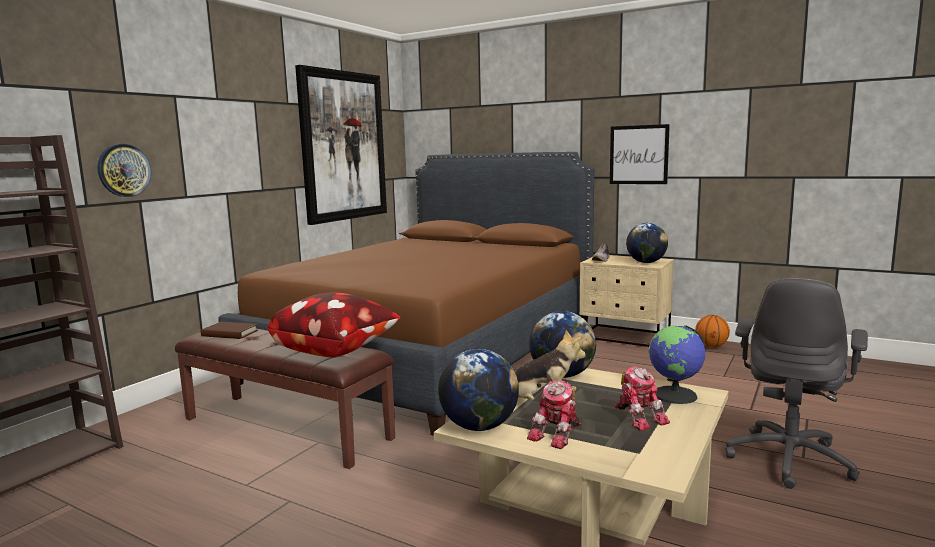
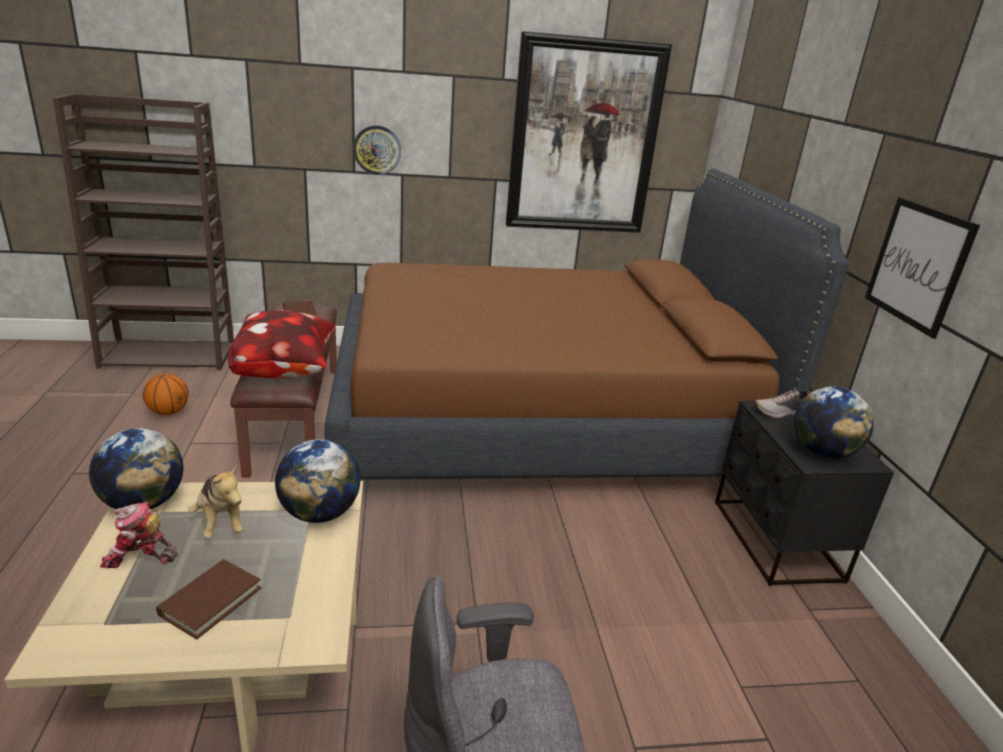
camera: 50 degrees right, 15 degrees up
wall clock [98,144,151,197] -> wall clock moved to [353,125,401,175]
beige nightstand [580,255,674,347] -> black nightstand [715,401,894,586]
toy robot [614,366,670,431] -> brown book [156,559,261,639]
globe [649,325,706,404] -> none
basketball [695,315,730,348] -> basketball moved to [143,373,189,415]

